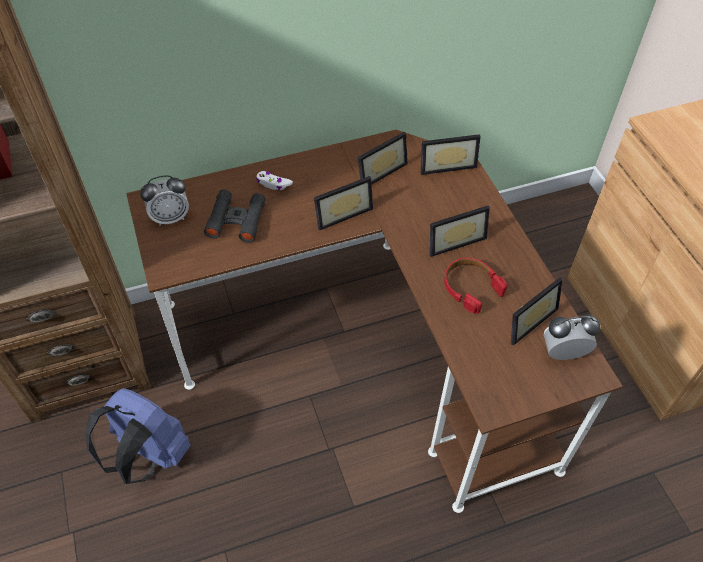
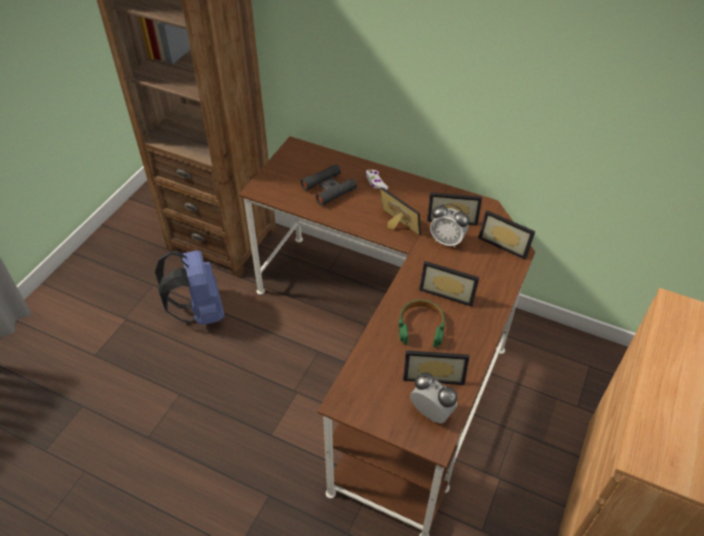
camera: 45 degrees right, 5 degrees down
alarm clock [140,175,189,226] -> alarm clock moved to [430,203,469,248]
picture frame [314,176,373,231] -> picture frame turned 150 degrees counterclockwise [380,187,421,235]
red headphones [444,258,508,314] -> green headphones [399,300,445,348]

